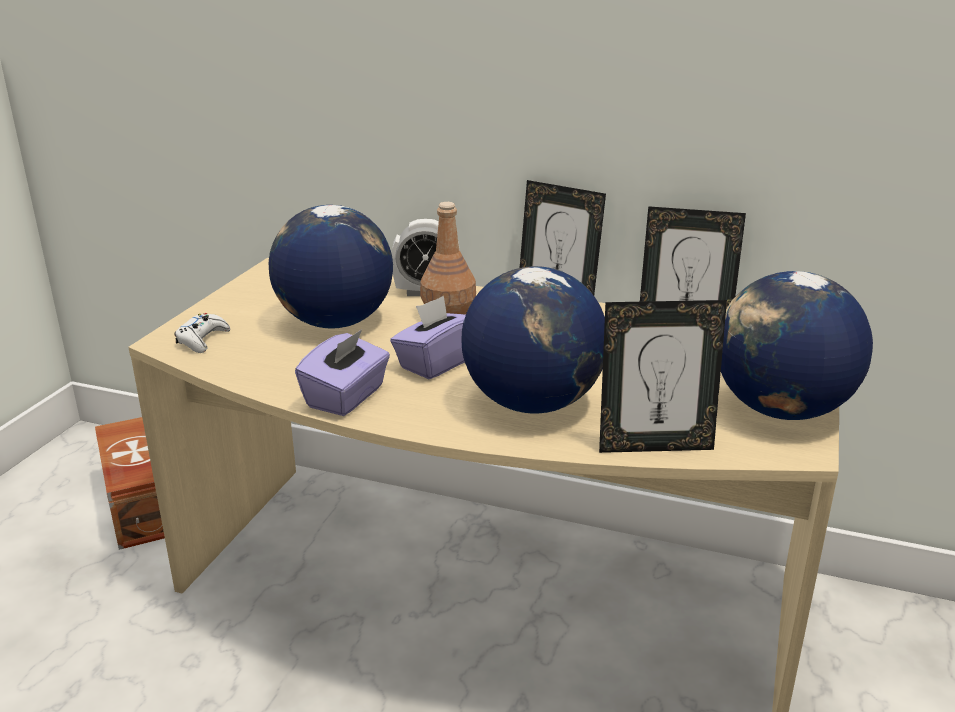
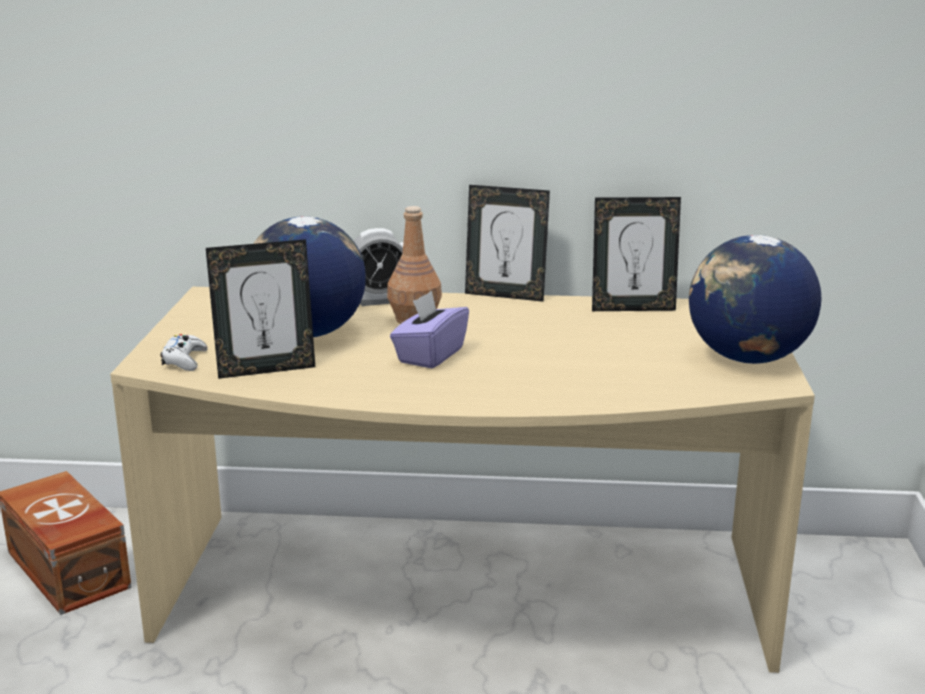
camera: 15 degrees left, 5 degrees down
purple tissue box [295,330,390,416] -> none
globe [462,266,605,413] -> none
picture frame [599,300,727,453] -> picture frame moved to [206,239,315,379]

